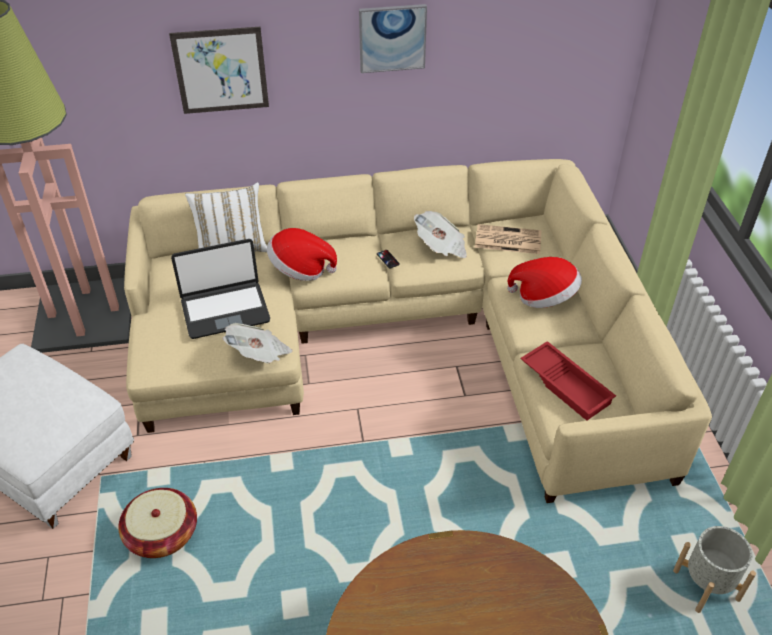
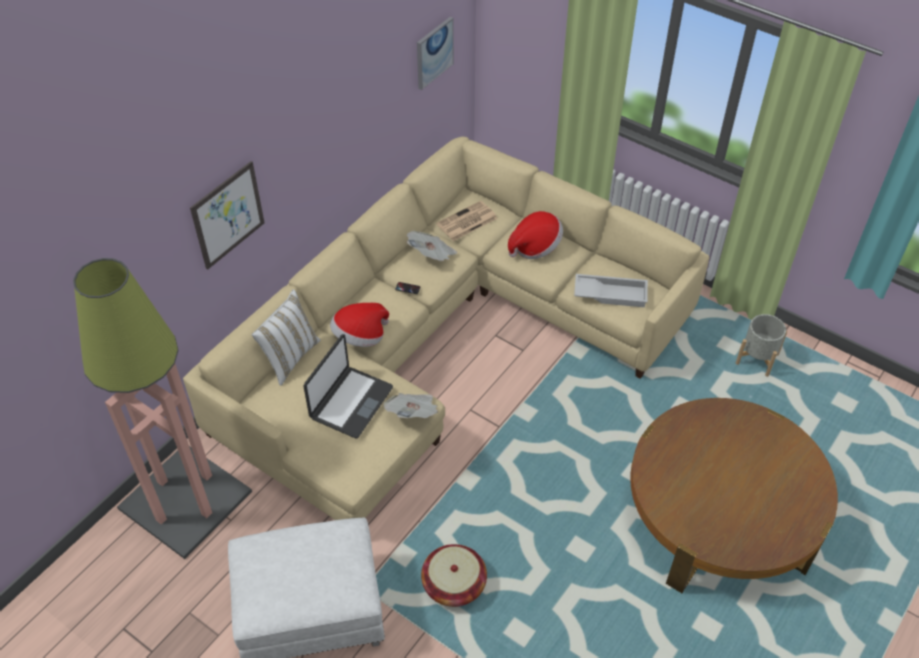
camera: 45 degrees left, 5 degrees up
picture [359,4,427,73] -> picture moved to [417,17,454,90]
red tray [520,341,616,421] -> white tray [574,274,648,307]

